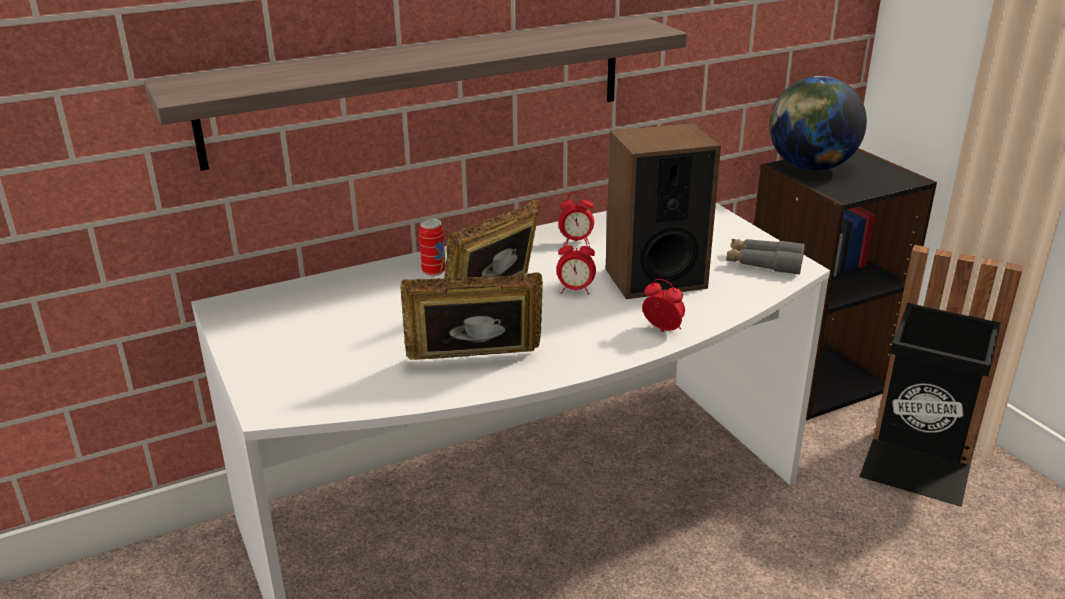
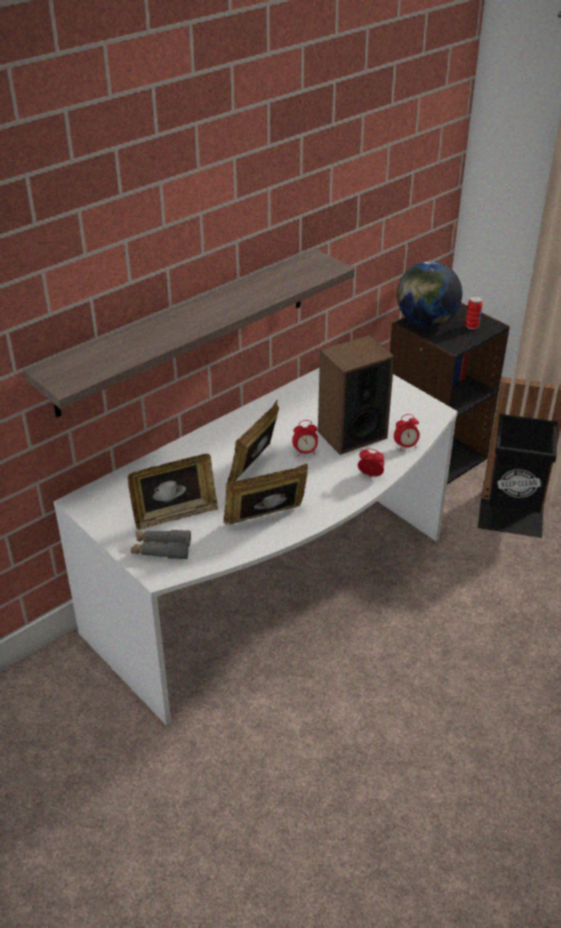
camera: 15 degrees left, 10 degrees up
can [419,218,445,276] -> can moved to [465,296,483,329]
alarm clock [558,191,594,244] -> alarm clock moved to [394,414,420,451]
grey binoculars [726,239,805,275] -> grey binoculars moved to [131,530,191,559]
none -> picture frame [128,454,218,530]

